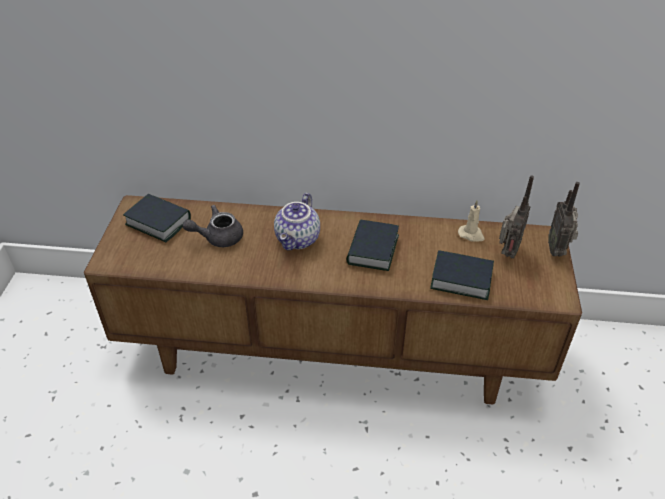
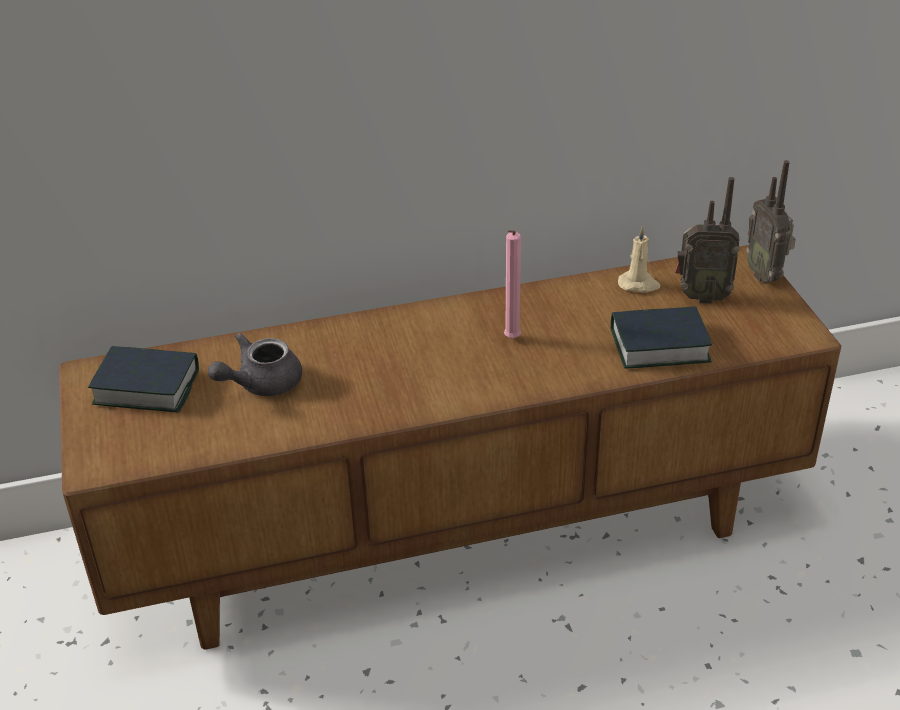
camera: 20 degrees left, 5 degrees down
teapot [274,193,320,250] -> none
book [347,219,399,271] -> pink candle [504,230,521,339]
radio [499,175,534,259] -> radio turned 90 degrees clockwise [675,177,740,304]

